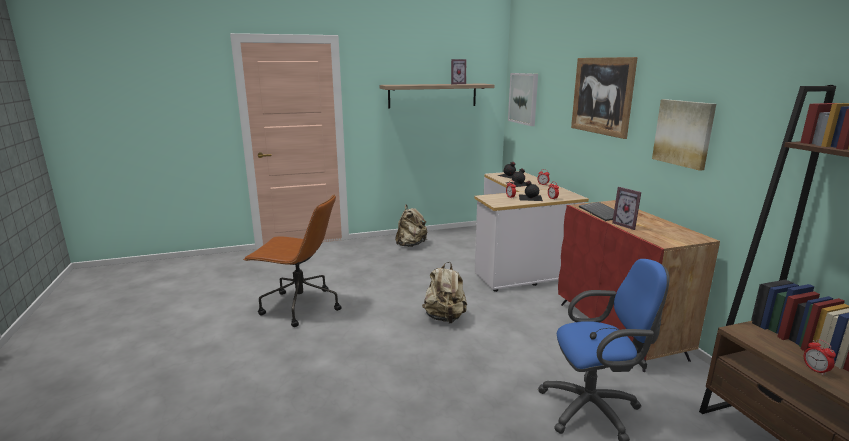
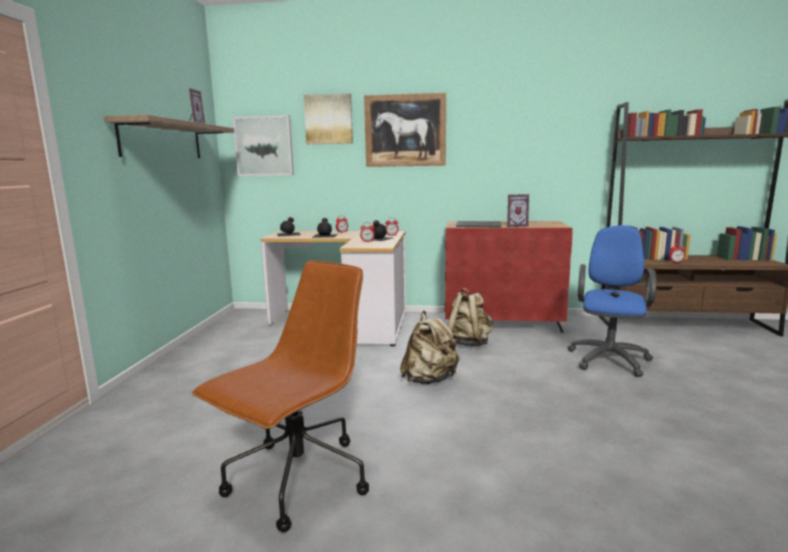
camera: 65 degrees left, 5 degrees down
beige backpack [395,204,427,247] -> beige backpack moved to [447,288,493,346]
picture [652,99,716,171] -> picture moved to [304,93,353,144]

